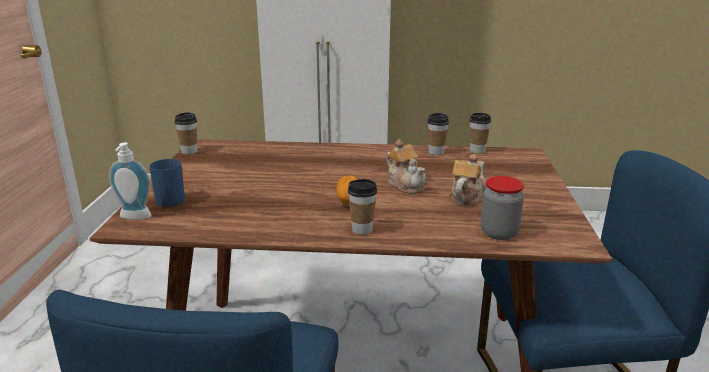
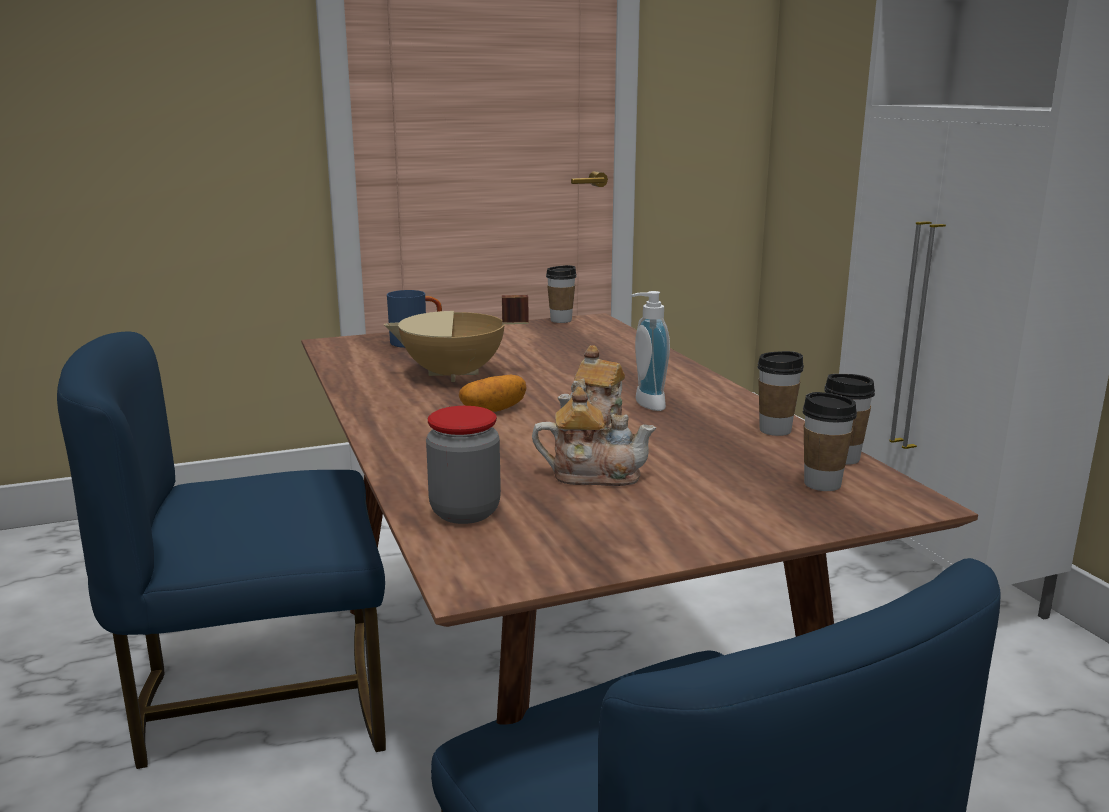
camera: 65 degrees right, 5 degrees down
soap dispenser [109,143,151,220] -> soap dispenser moved to [631,291,670,411]
cup [348,179,377,235] -> cup moved to [803,392,857,491]
none -> beige cooking pot [384,295,529,382]

